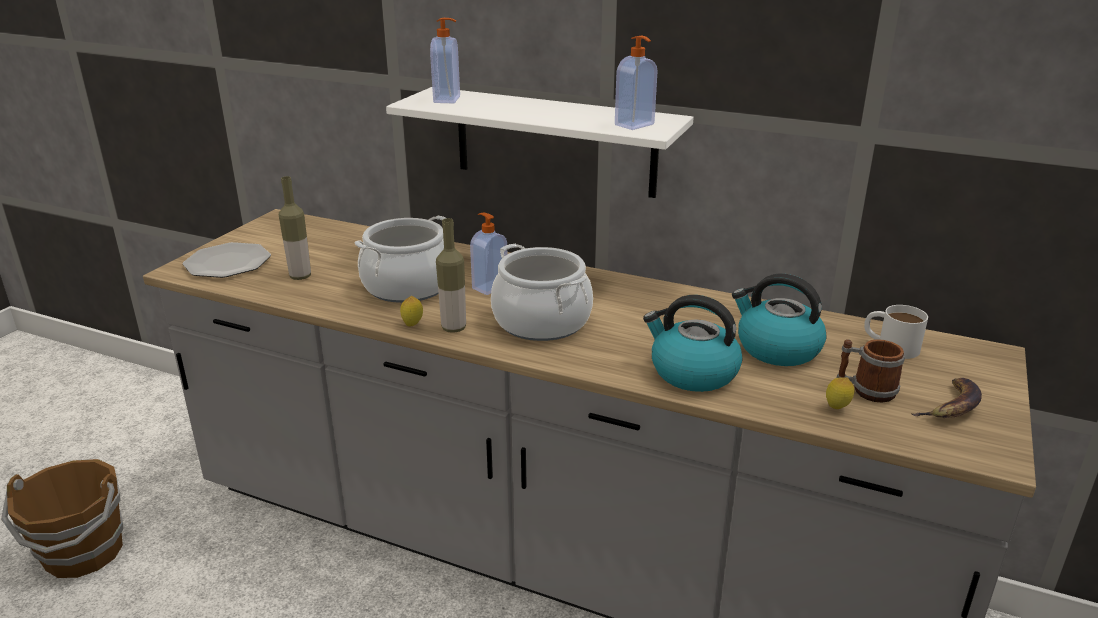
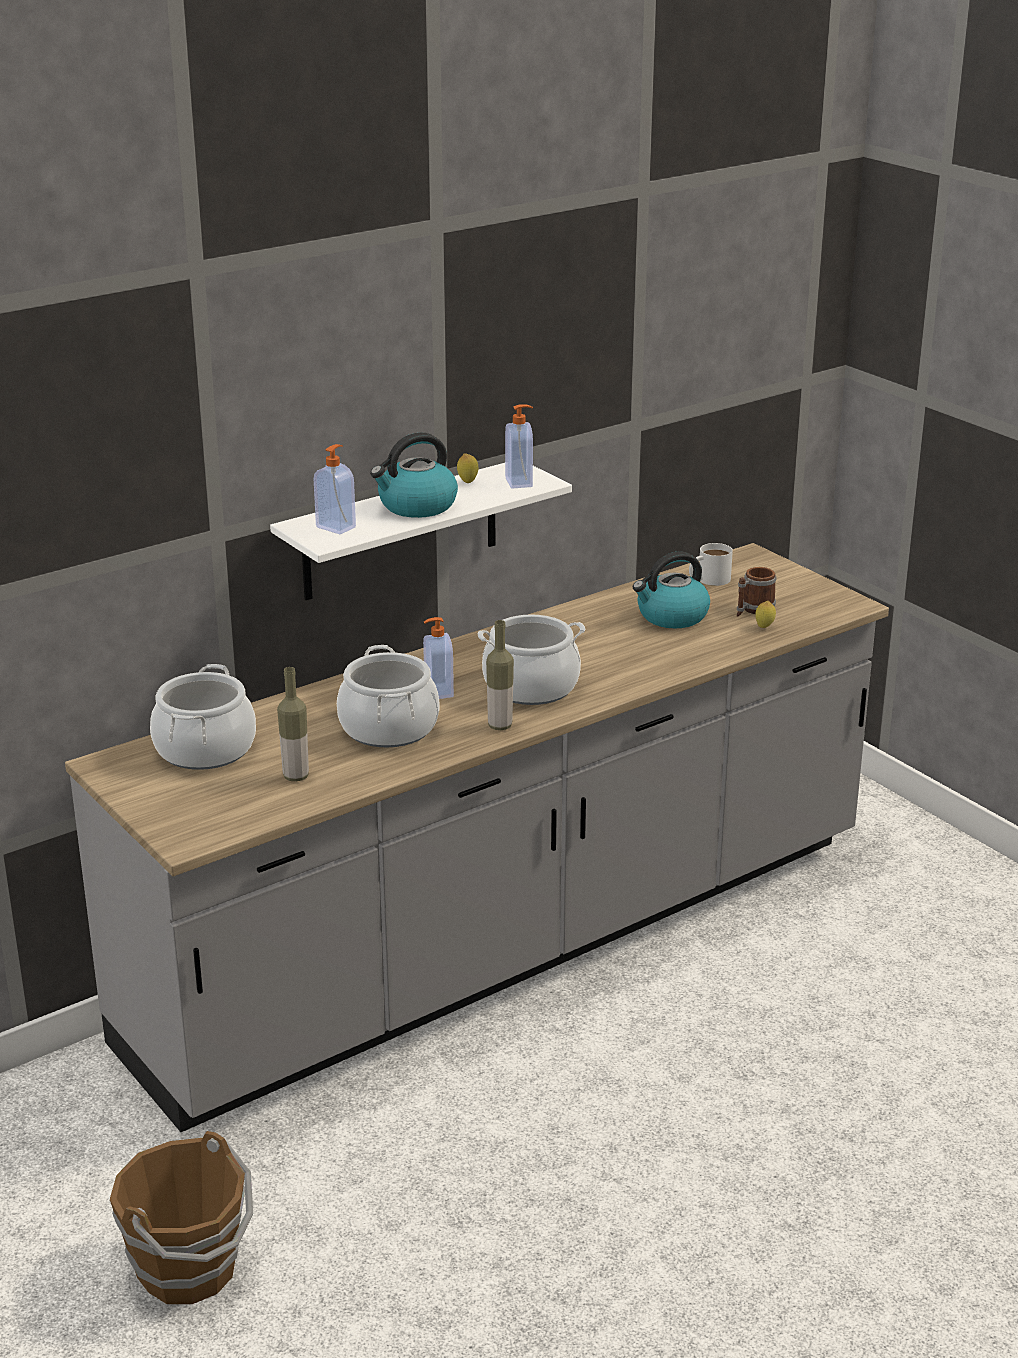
camera: 60 degrees left, 0 degrees up
plate [183,242,271,278] -> none
lemon [400,296,423,327] -> lemon moved to [457,453,478,483]
kettle [643,295,742,392] -> kettle moved to [370,432,458,518]
banana [912,378,982,418] -> none
none -> cooking pot [150,664,256,770]

